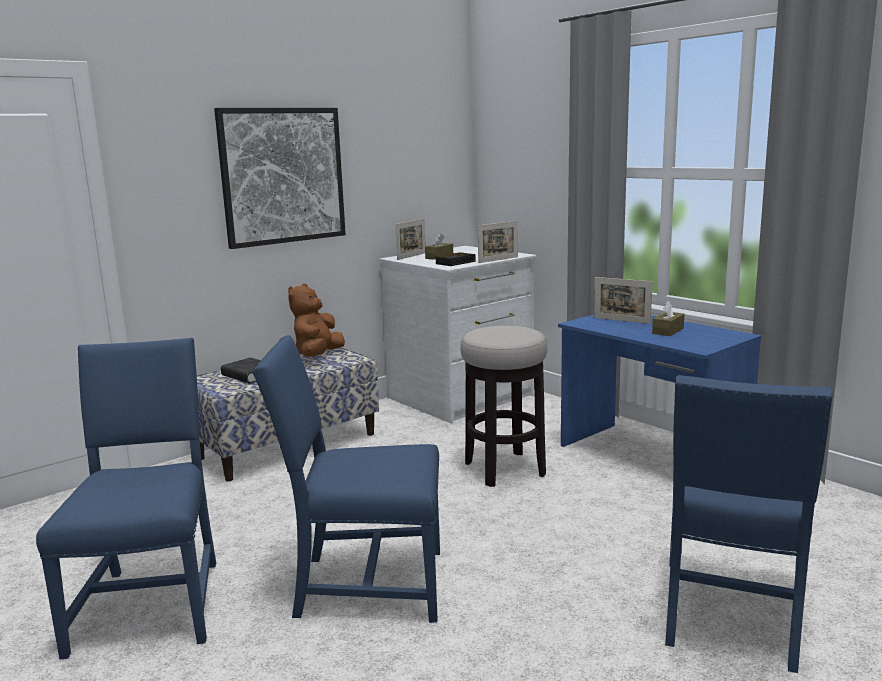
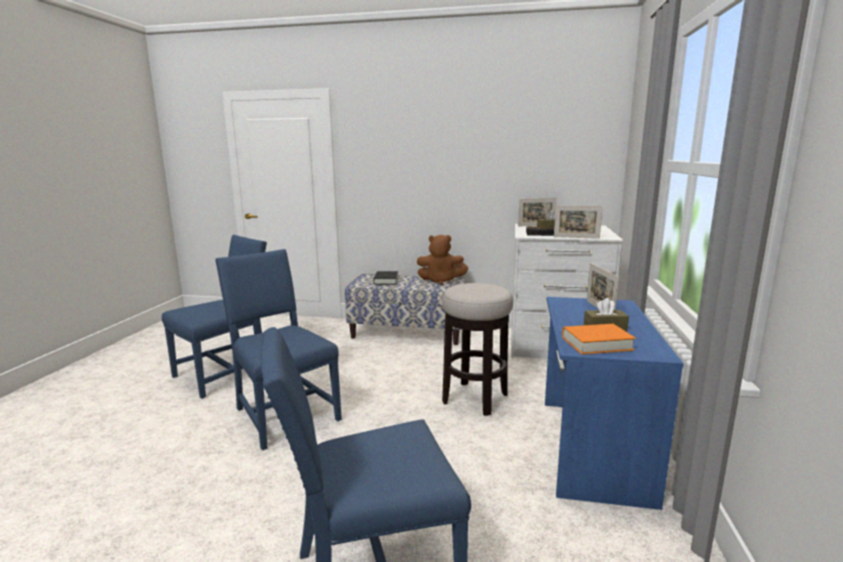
camera: 50 degrees right, 0 degrees up
picture [214,108,346,249] -> none
brown plush toy [288,284,345,357] -> brown plush toy turned 150 degrees counterclockwise [417,235,468,285]
none -> orange book [562,324,636,354]

